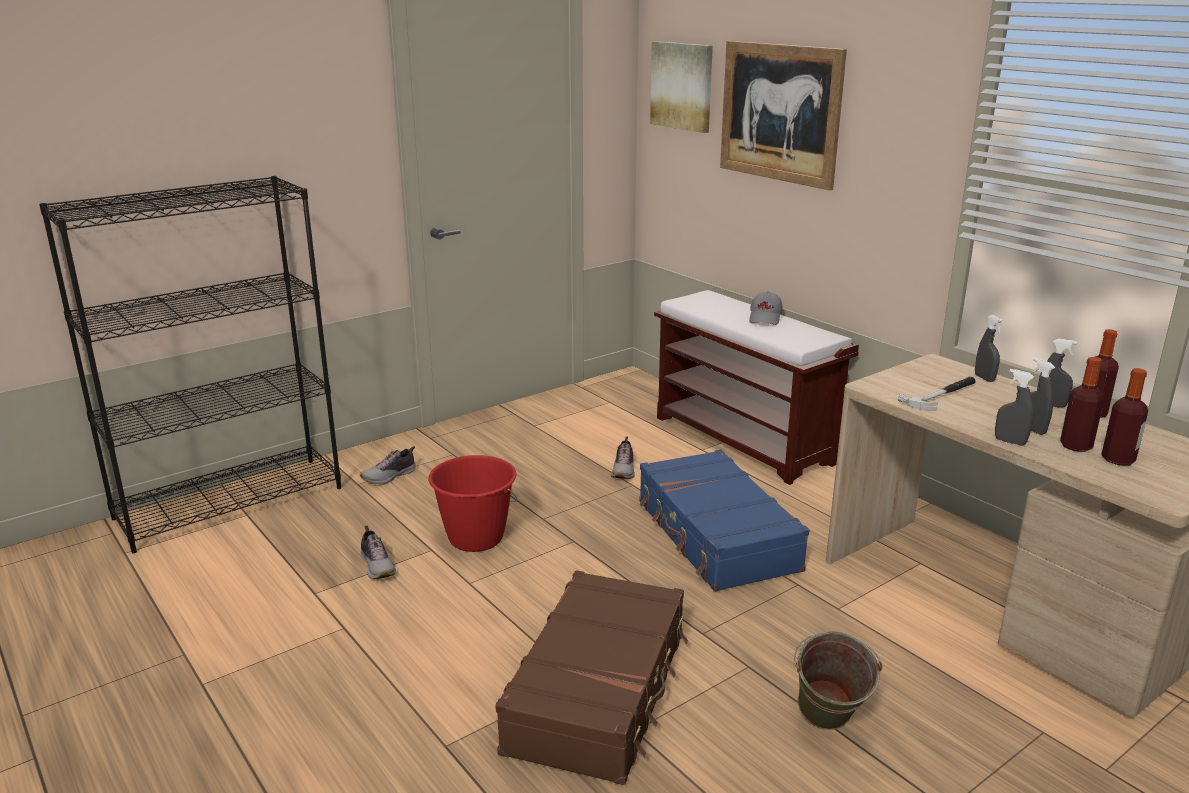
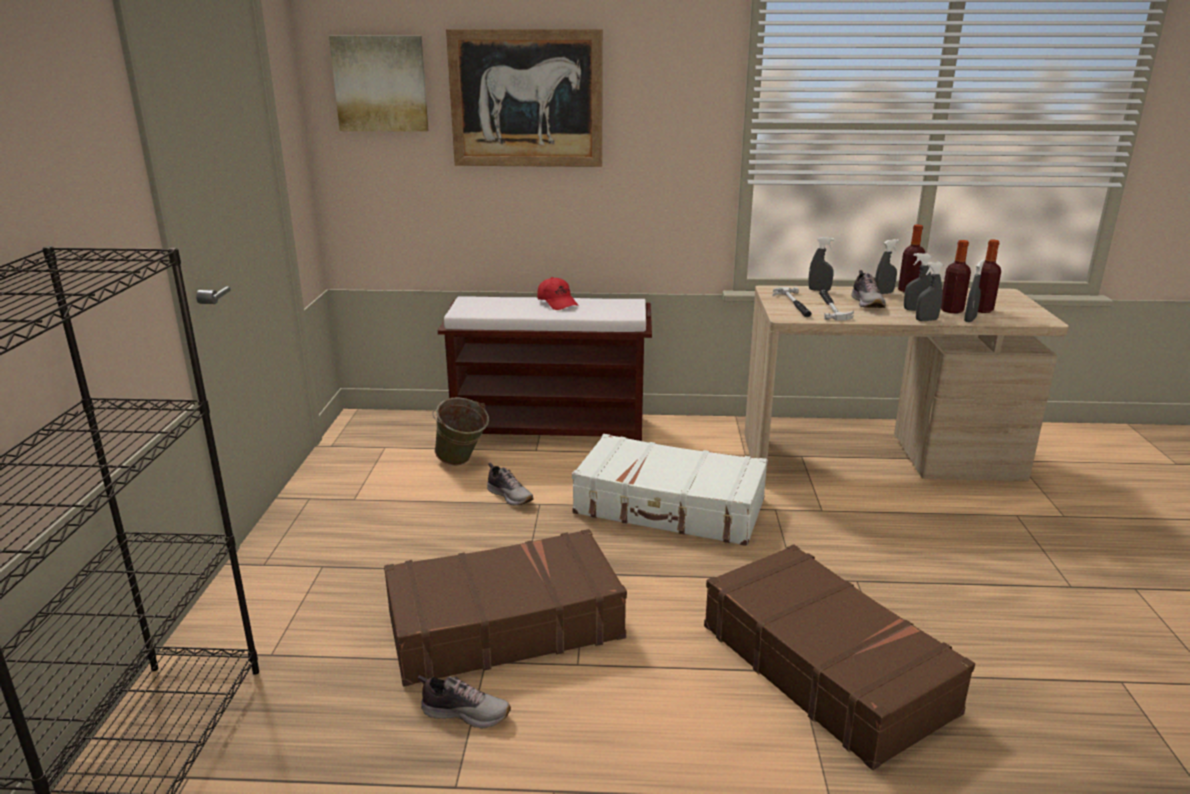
camera: 50 degrees left, 0 degrees up
shoe [360,446,416,485] -> shoe moved to [851,270,886,308]
red bucket [428,455,517,552] -> brown suitcase [384,529,627,687]
blue suitcase [639,450,809,592] -> white suitcase [572,434,768,546]
grey cap [749,291,783,325] -> red cap [537,277,579,310]
green bucket [794,631,883,730] -> green bucket moved to [433,397,489,465]
none -> hammer [773,287,812,317]
none -> grey spray bottle [964,260,984,322]

